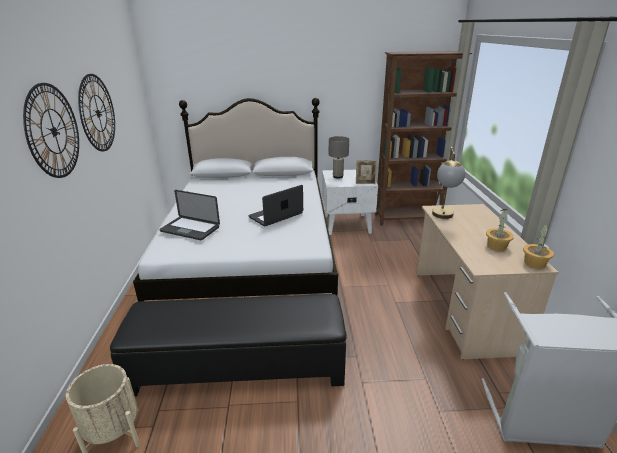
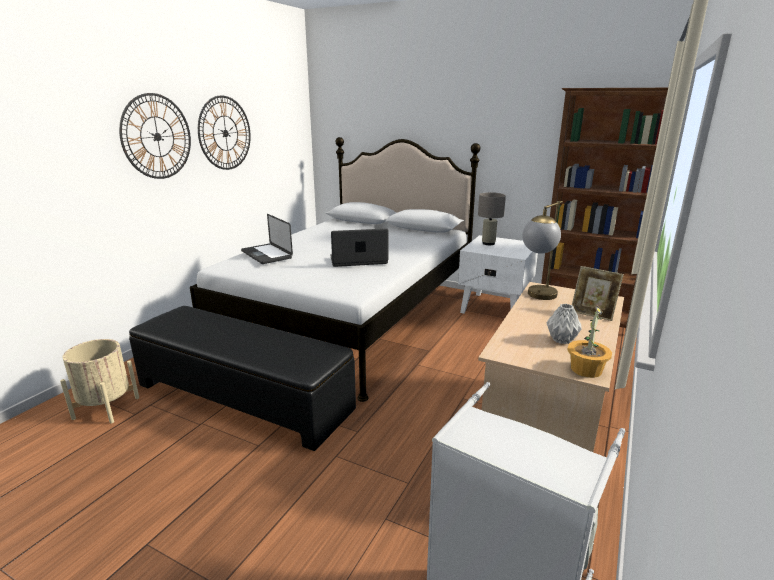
camera: 30 degrees right, 5 degrees down
picture frame [356,160,377,184] -> picture frame moved to [572,266,624,321]
potted plant [486,209,514,251] -> grey vase [547,304,582,344]

